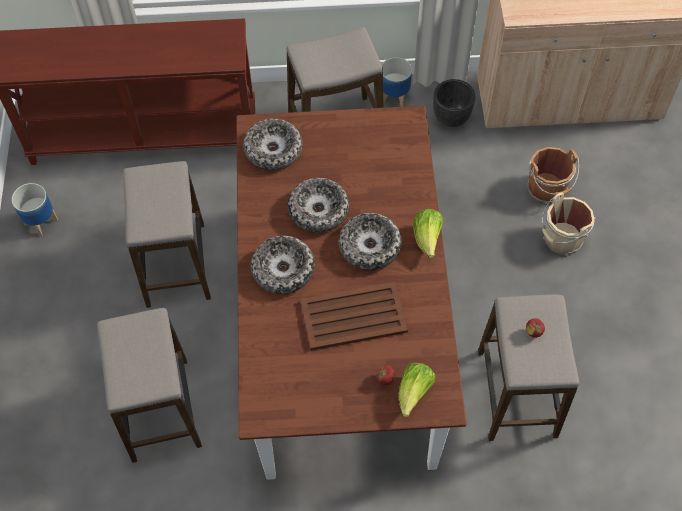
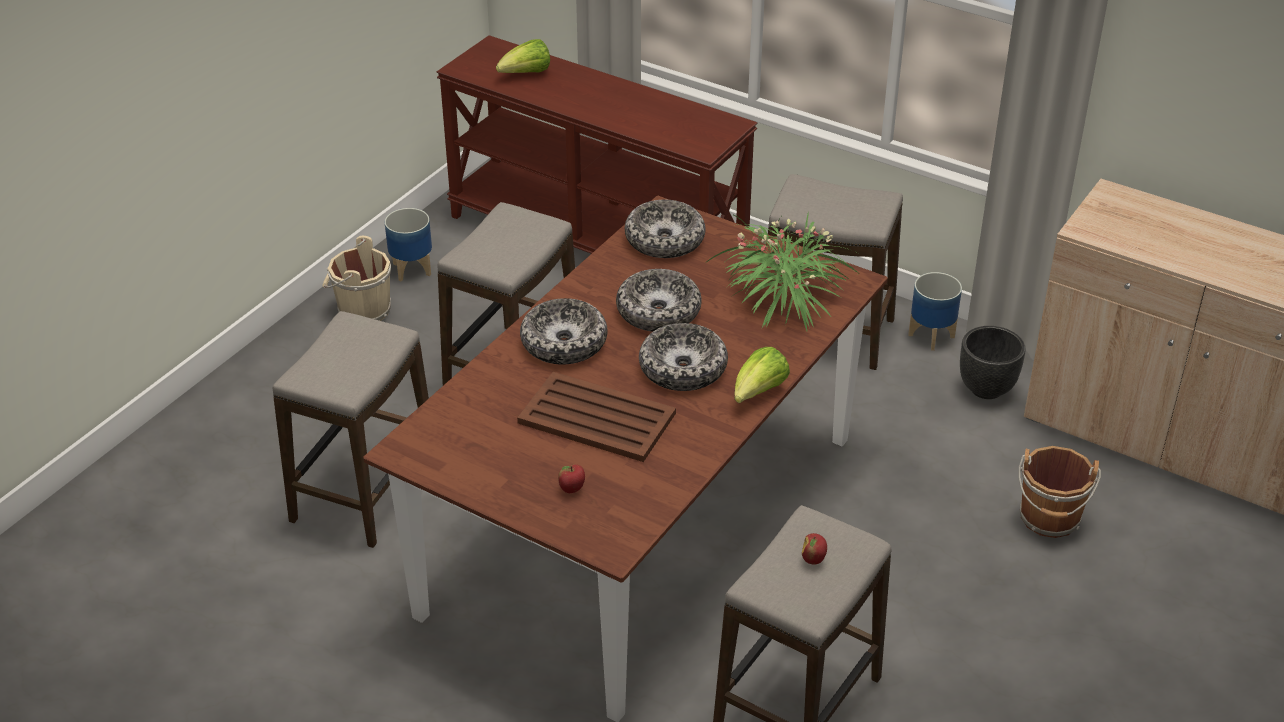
camera: 35 degrees right, 20 degrees down
lettuce [398,363,436,417] -> lettuce moved to [496,39,550,73]
beige bucket [541,192,595,256] -> beige bucket moved to [323,236,391,321]
none -> potted plant [707,211,858,331]

